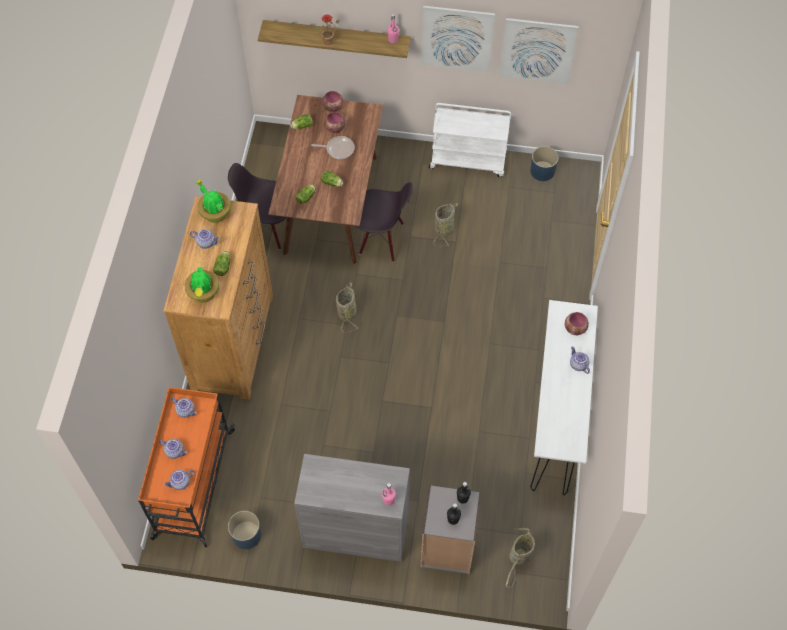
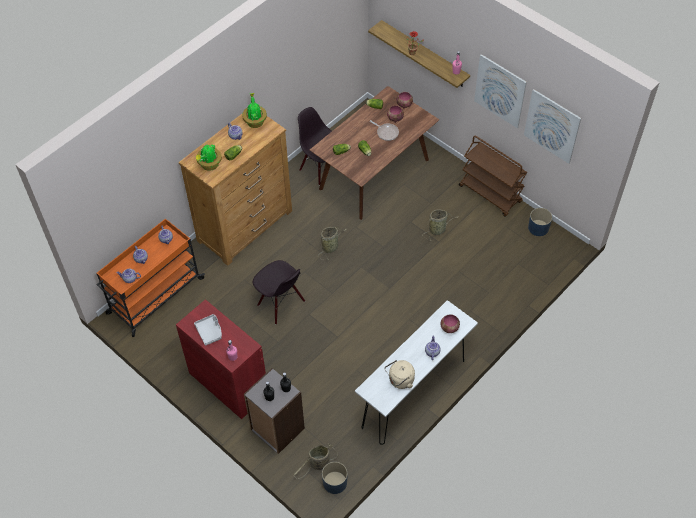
camera: 35 degrees right, 5 degrees down
blue planter [228,511,261,549] -> blue planter moved to [322,462,347,494]
grey cabinet [294,454,410,562] -> red cabinet [176,299,266,419]
black chair [354,182,413,262] -> black chair moved to [253,260,305,324]
white cart [429,103,511,177] -> brown cart [459,136,527,217]
none -> grey tray [194,314,222,346]
none -> beige kettle [385,360,415,389]

